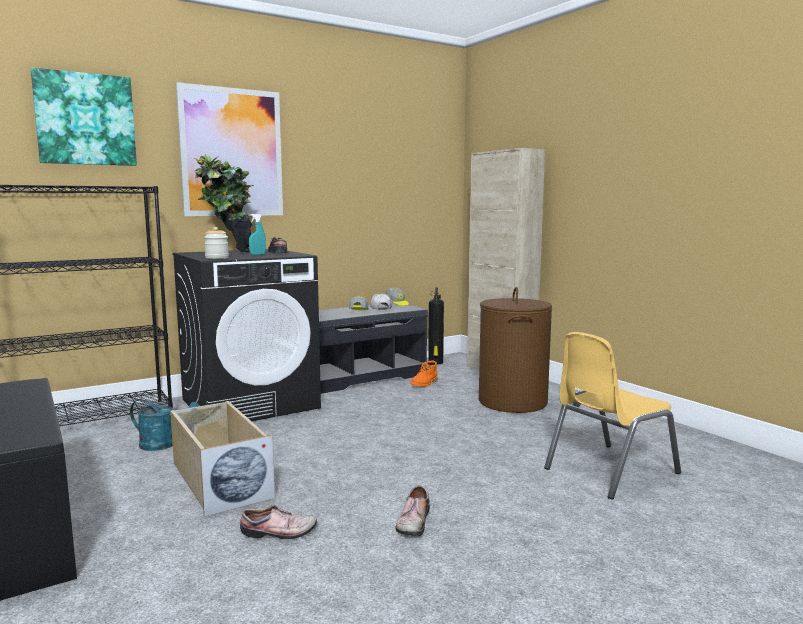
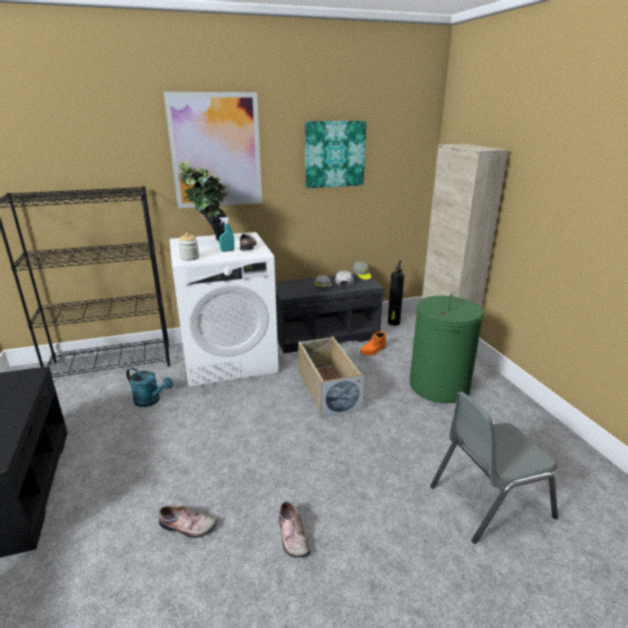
camera: 15 degrees right, 15 degrees up
picture [31,68,137,166] -> picture moved to [305,121,366,188]
beige storage box [170,401,275,517] -> beige storage box moved to [298,337,365,419]
black washing machine [173,249,321,421] -> white washing machine [170,232,279,387]
shoe [395,486,430,536] -> shoe turned 45 degrees counterclockwise [279,501,310,558]
brown laundry basket [479,287,552,413] -> green laundry basket [410,293,484,403]
yellow chair [544,332,681,500] -> grey chair [430,391,558,544]

